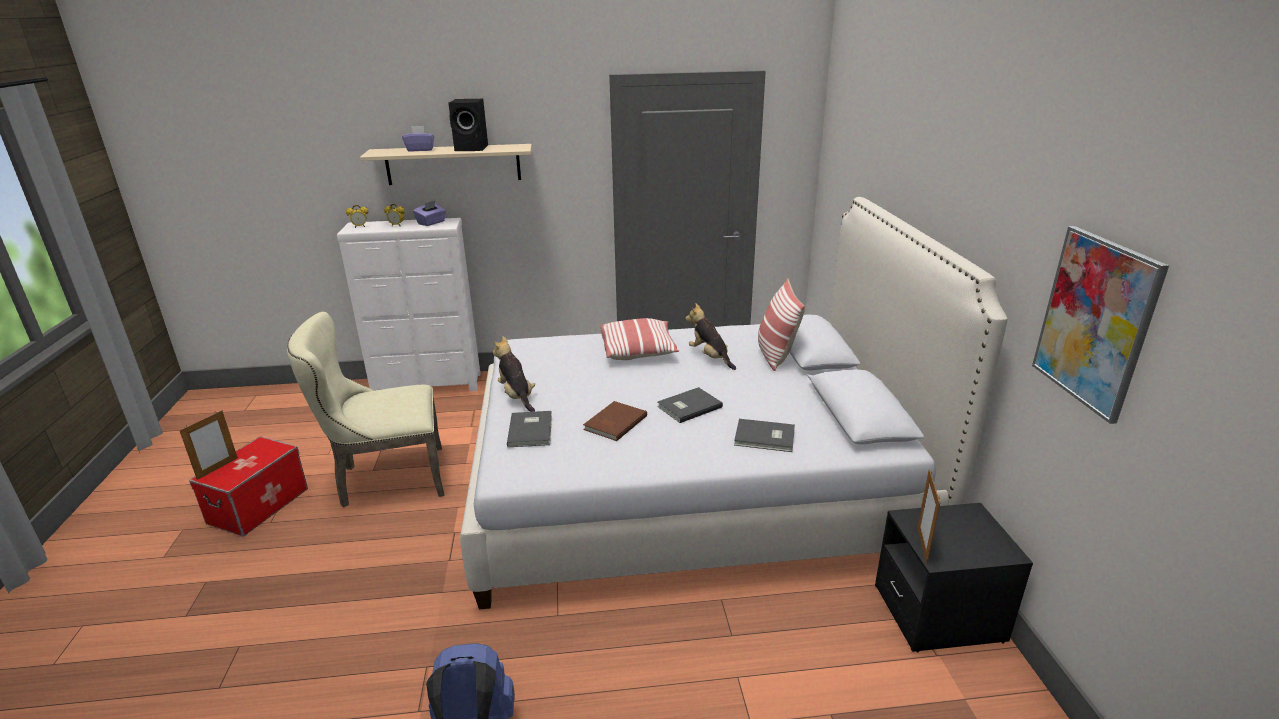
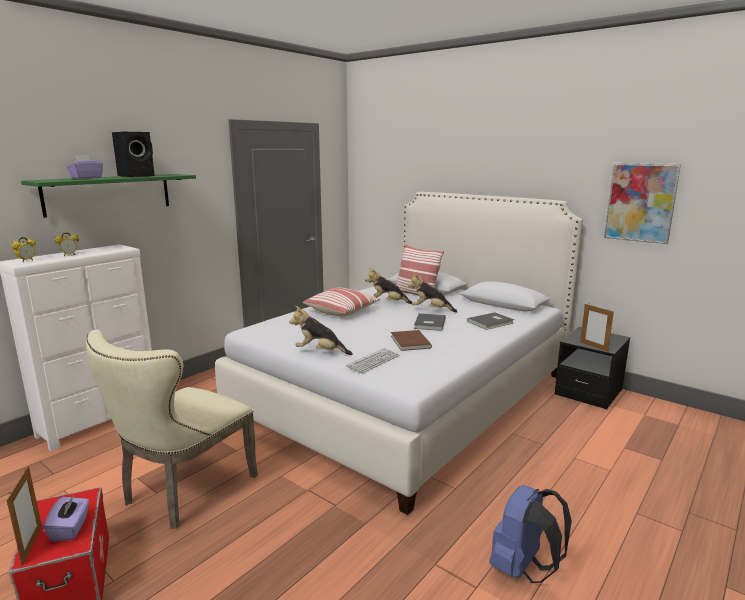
camera: 45 degrees left, 10 degrees down
beige shelf [360,144,532,185] -> green shelf [21,174,196,218]
purple tissue box [413,200,446,226] -> purple tissue box moved to [43,495,89,542]
grey book [507,411,552,447] -> keyboard [346,348,400,373]
none -> plush toy [408,273,457,313]

